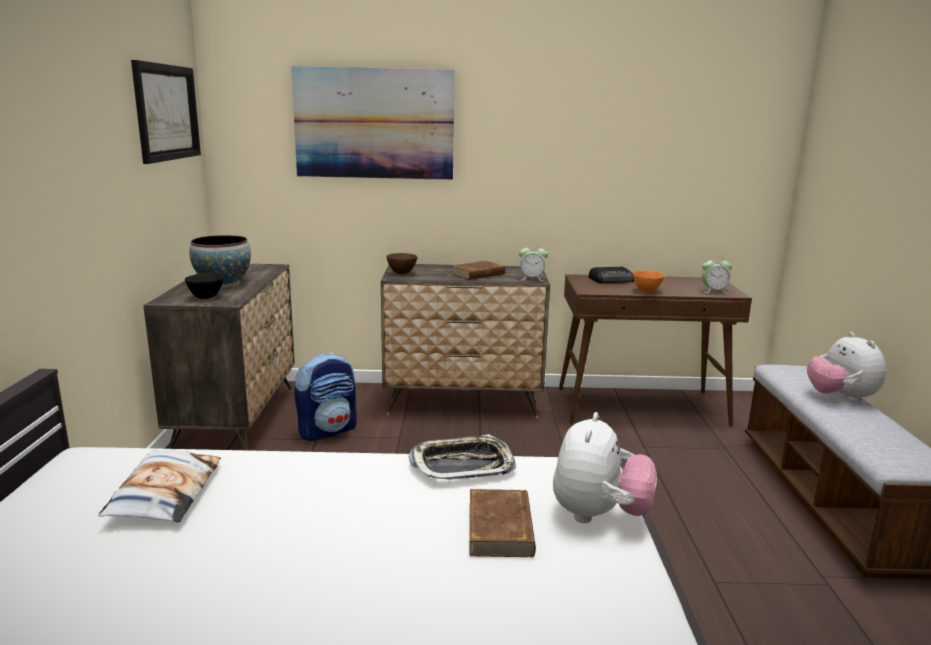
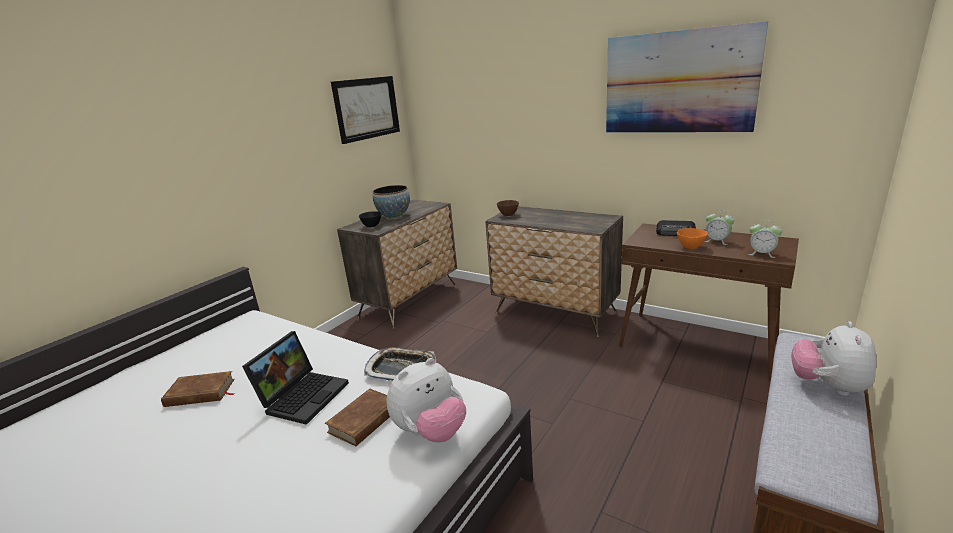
camera: 35 degrees right, 5 degrees up
pillow [98,449,221,522] -> none
picture [291,66,455,180] -> picture moved to [606,21,768,132]
backpack [294,353,357,441] -> none
brown book [451,261,505,280] -> brown book moved to [161,371,235,407]
alarm clock [519,243,548,281] -> alarm clock moved to [704,210,735,245]
none -> laptop [242,331,349,425]

